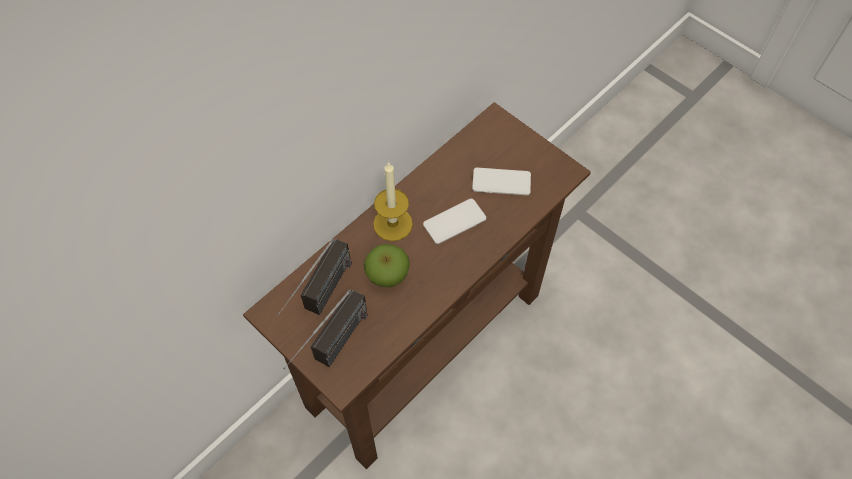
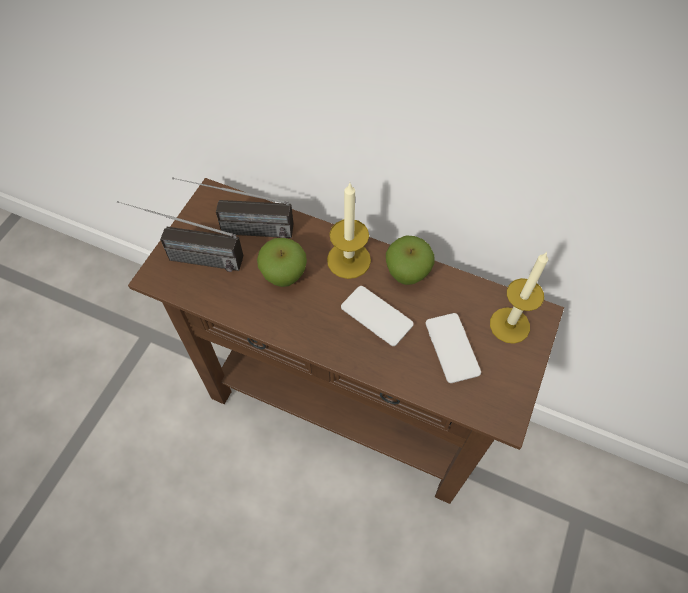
camera: 70 degrees right, 0 degrees up
none -> apple [386,236,435,285]
none -> candle [490,251,548,344]

